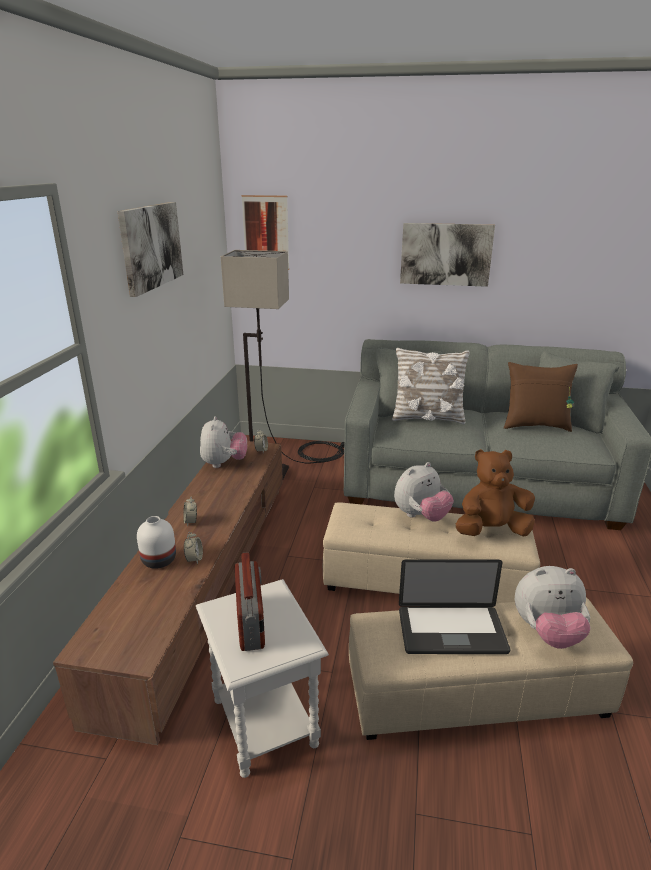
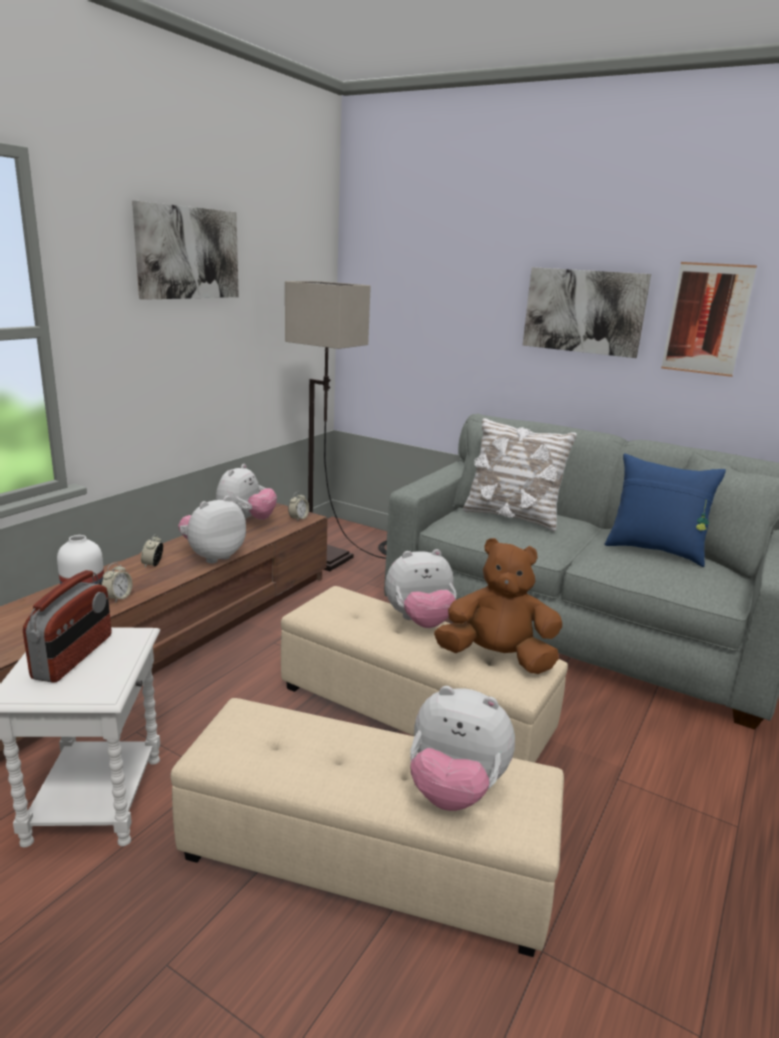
camera: 20 degrees right, 5 degrees down
picture [241,195,289,270] -> picture moved to [661,262,757,377]
laptop [399,559,510,654] -> none
brown pillow [504,362,578,432] -> blue pillow [604,453,726,567]
none -> plush toy [178,496,246,563]

